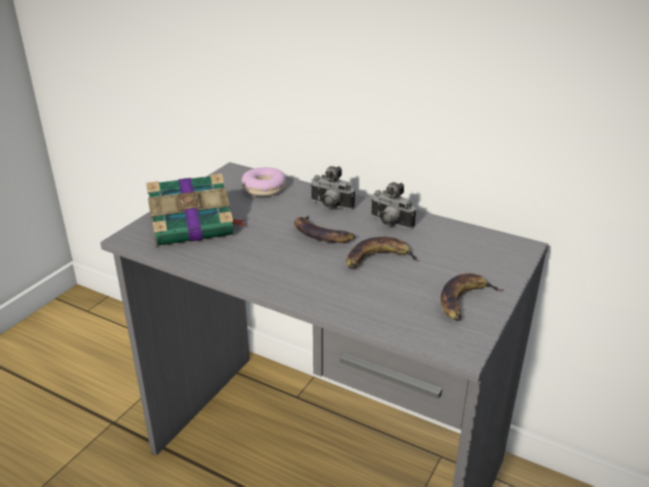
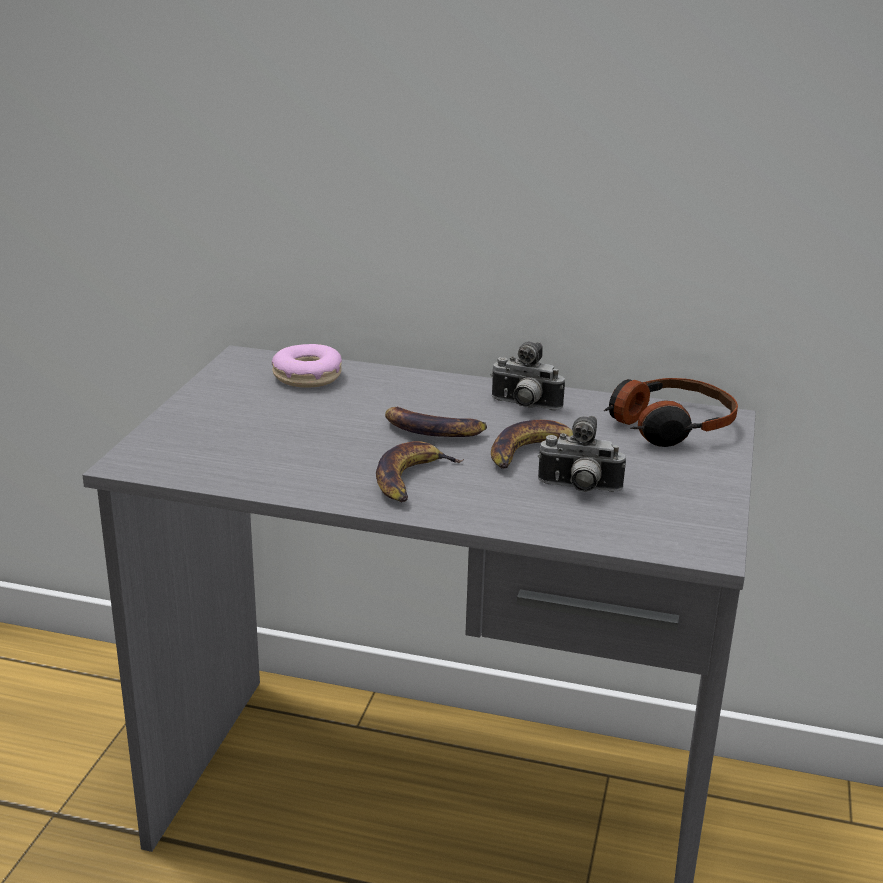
camera: 15 degrees left, 5 degrees down
book [146,173,247,246] -> none
camera [310,166,355,210] -> camera moved to [538,416,626,492]
banana [441,273,504,321] -> banana moved to [376,441,464,502]
none -> headphones [604,378,738,447]

